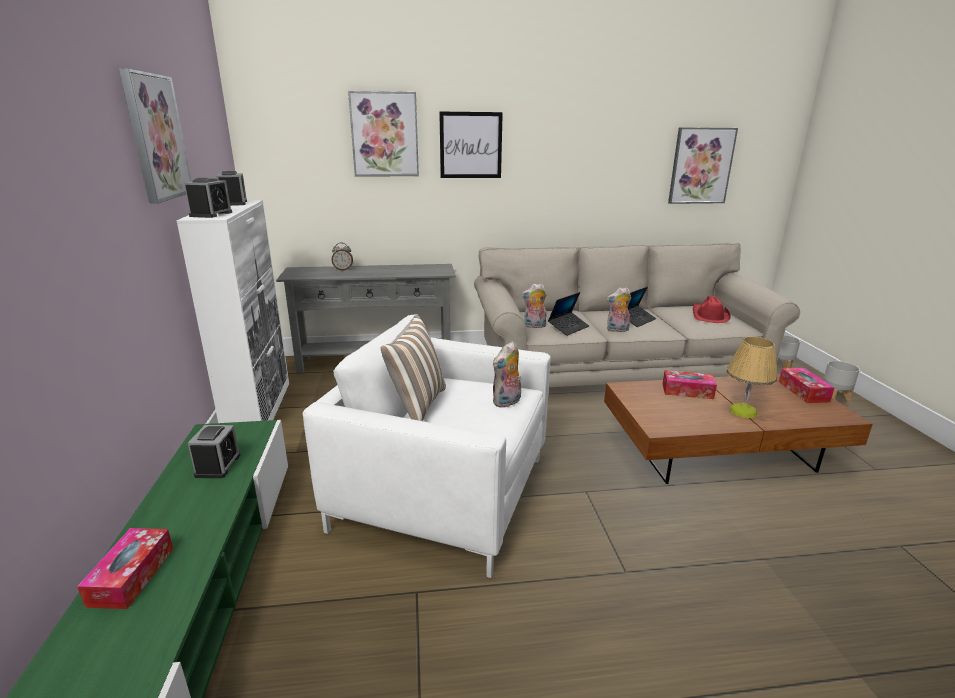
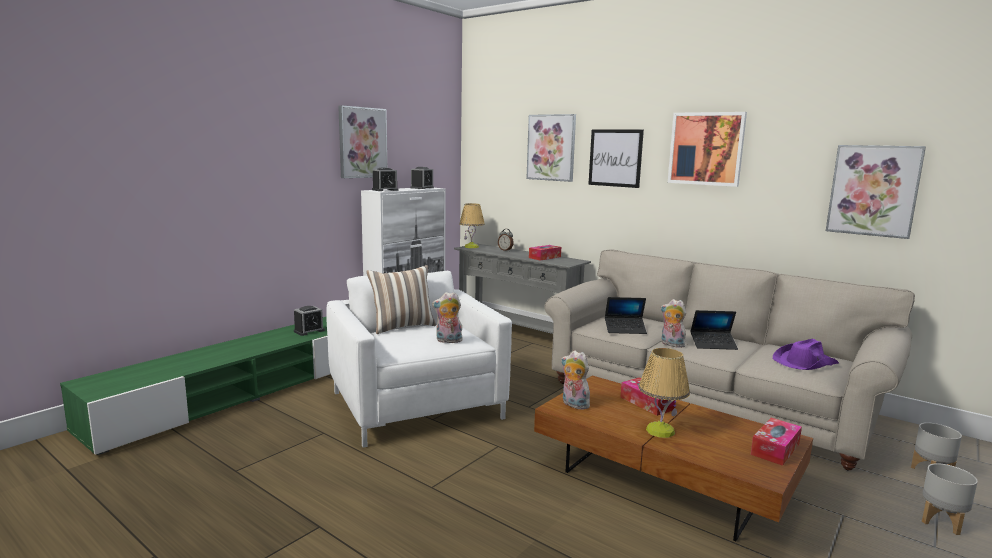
camera: 45 degrees right, 10 degrees down
tissue box [77,528,173,609] -> tissue box moved to [529,245,561,261]
plush toy [521,283,547,328] -> plush toy moved to [561,350,590,409]
red hat [693,295,731,323] -> purple hat [773,339,839,370]
none -> table lamp [459,203,485,248]
none -> picture [668,112,747,187]

